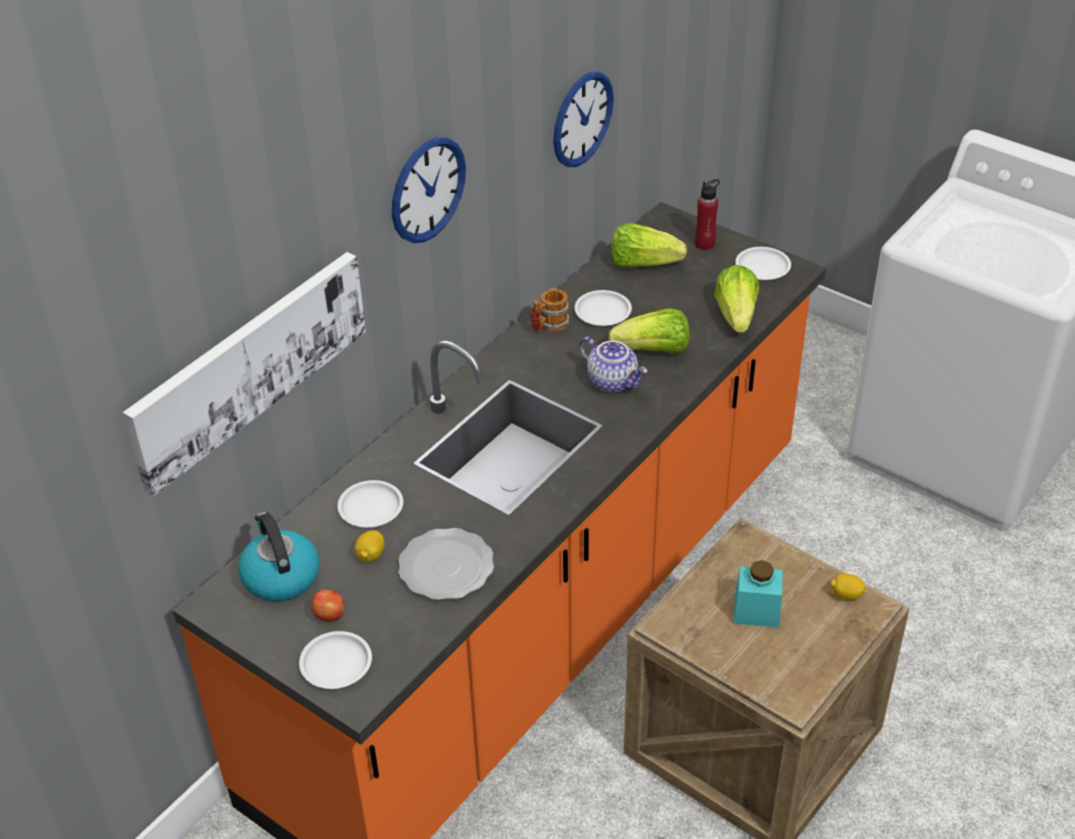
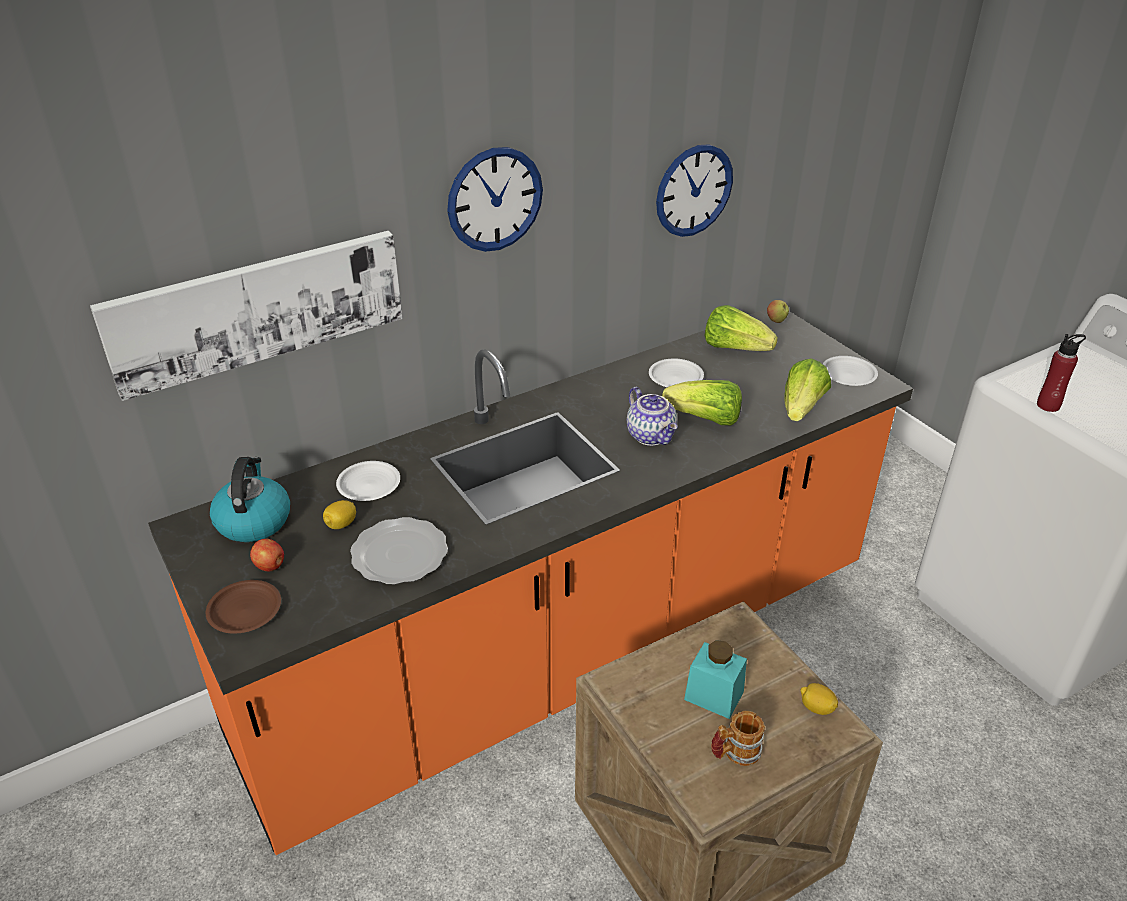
camera: 20 degrees right, 5 degrees down
white plate [299,631,372,689] -> brown plate [206,580,281,634]
mug [530,288,569,332] -> mug moved to [711,711,765,766]
red bottle [695,179,720,250] -> red bottle moved to [1037,334,1086,412]
none -> apple [767,300,789,323]

